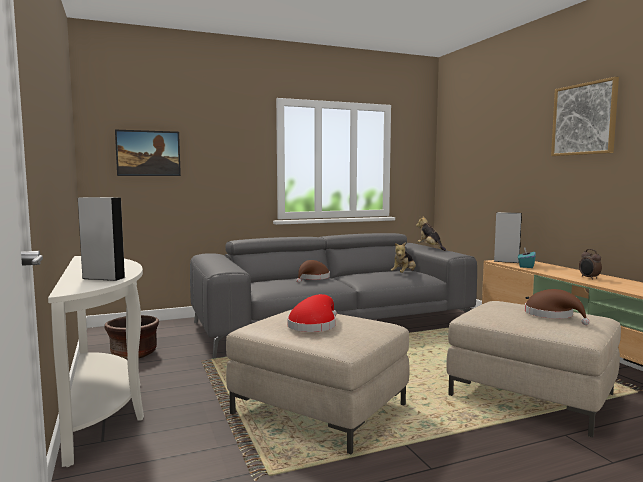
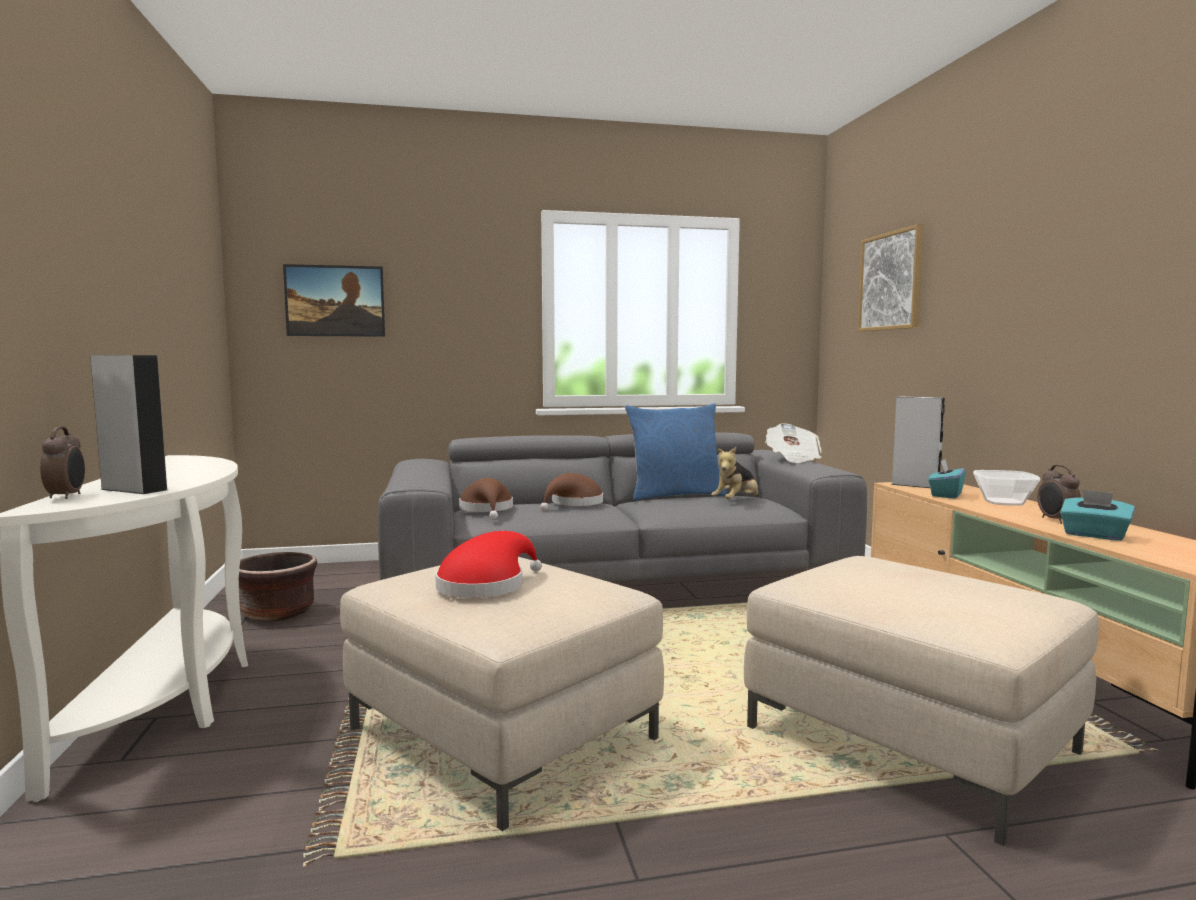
camera: 10 degrees right, 0 degrees up
plush toy [416,216,446,251] -> newspaper [765,423,822,463]
brown hat [525,289,590,325] -> brown hat moved to [459,478,513,519]
picture [551,77,619,156] -> picture moved to [857,224,924,332]
none -> alarm clock [40,427,85,499]
none -> blue pillow [625,403,727,501]
none -> bowl [973,470,1040,506]
none -> turquoise tissue box [1060,489,1135,541]

